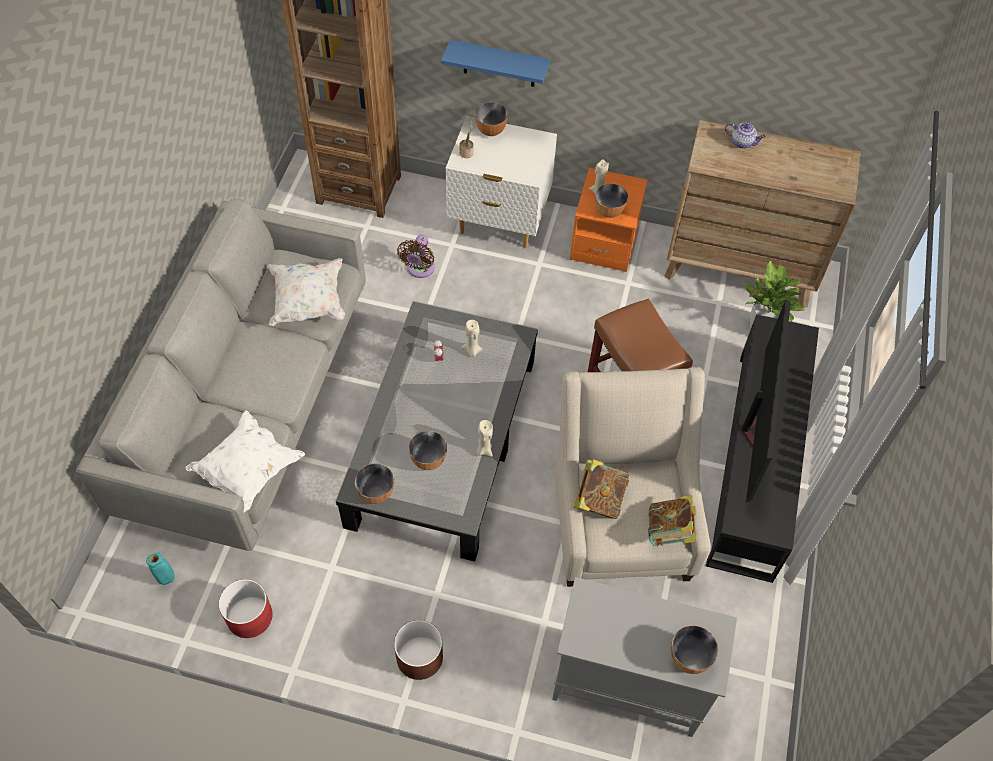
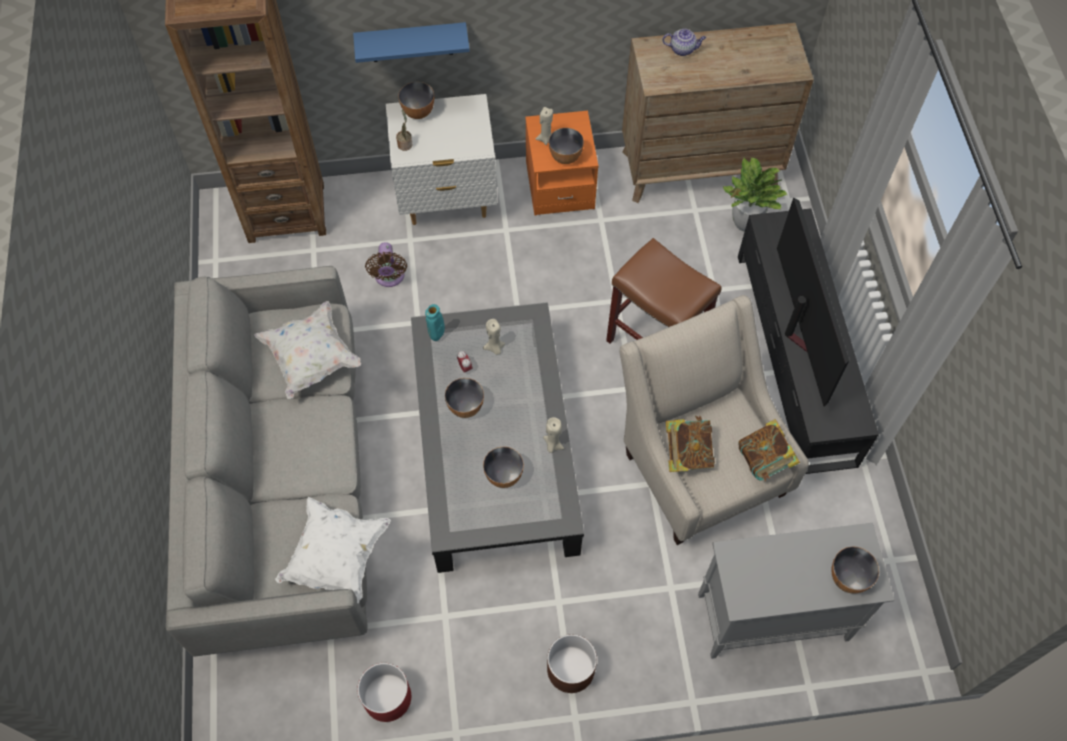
camera: 20 degrees left, 5 degrees up
turquoise vase [146,552,174,585] -> turquoise vase moved to [425,304,445,341]
bowl [355,464,394,504] -> bowl moved to [445,378,484,418]

